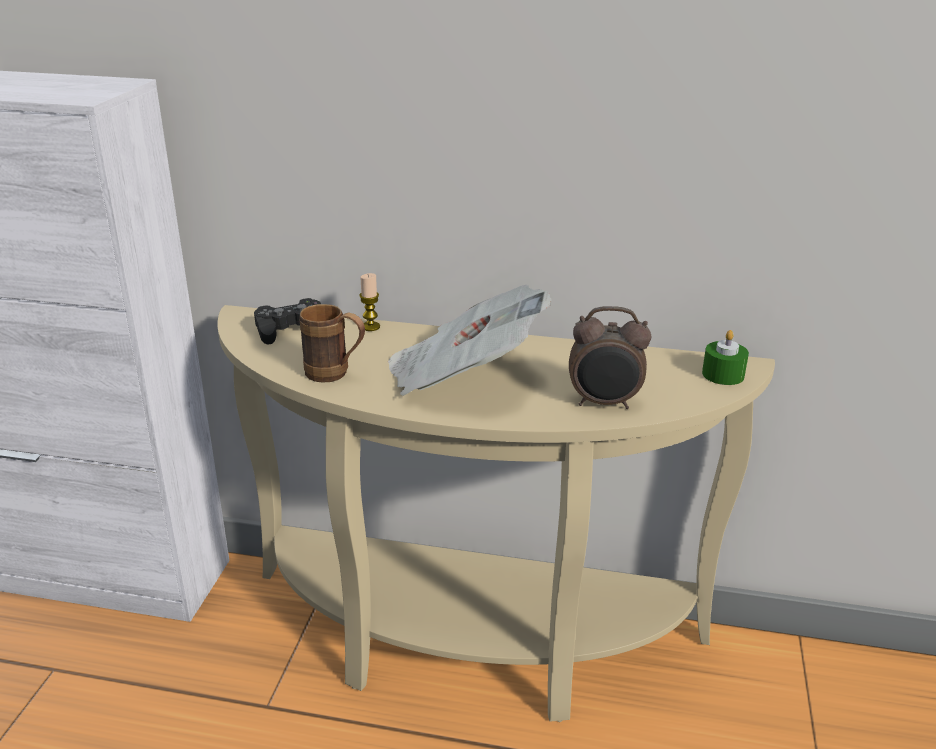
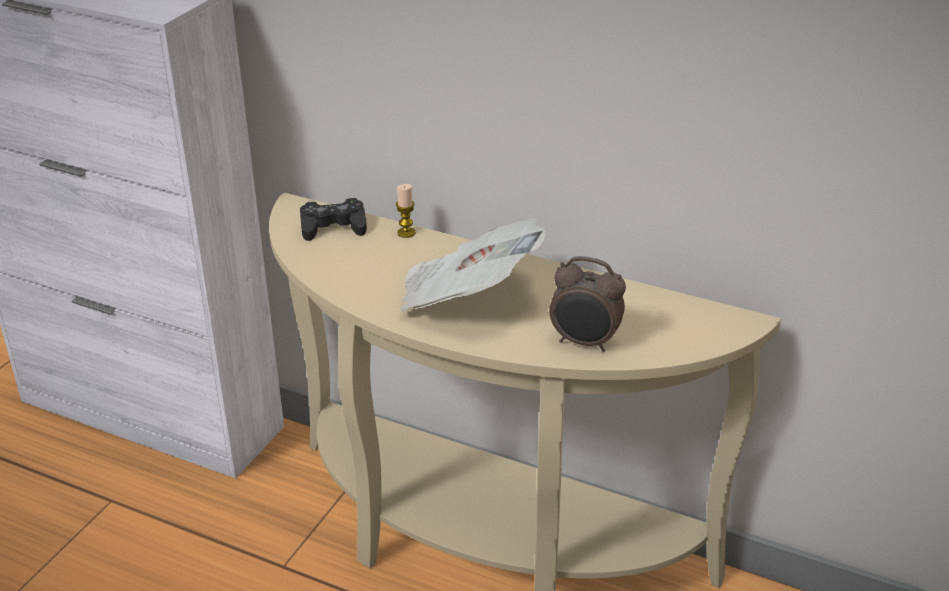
camera: 15 degrees right, 5 degrees up
brown mug [299,304,365,383] -> none
green candle [702,330,749,385] -> none

